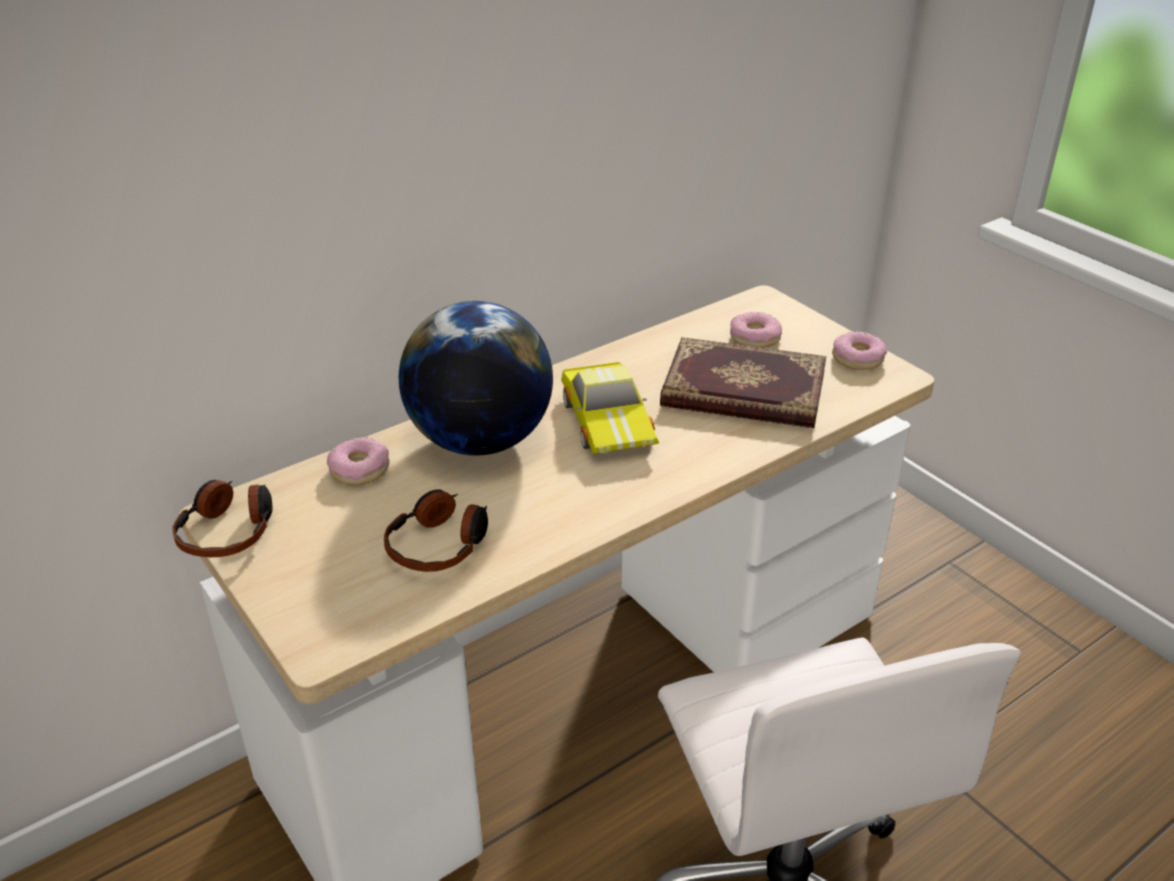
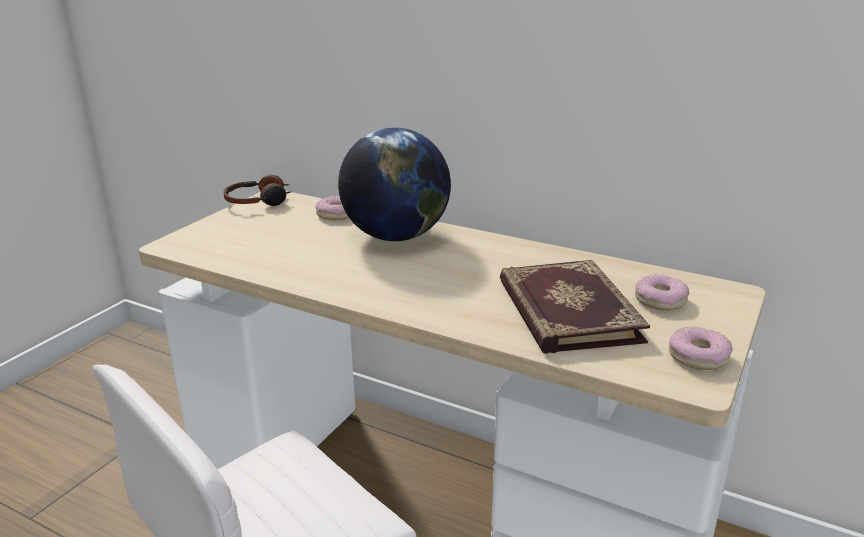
camera: 65 degrees right, 10 degrees down
headphones [384,490,488,572] -> none
toy car [561,362,659,454] -> none

